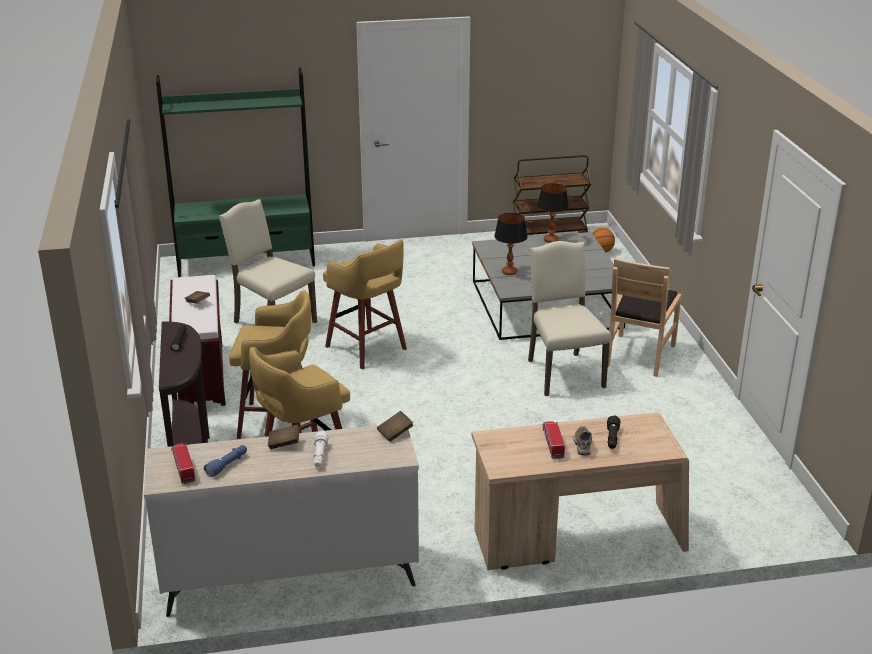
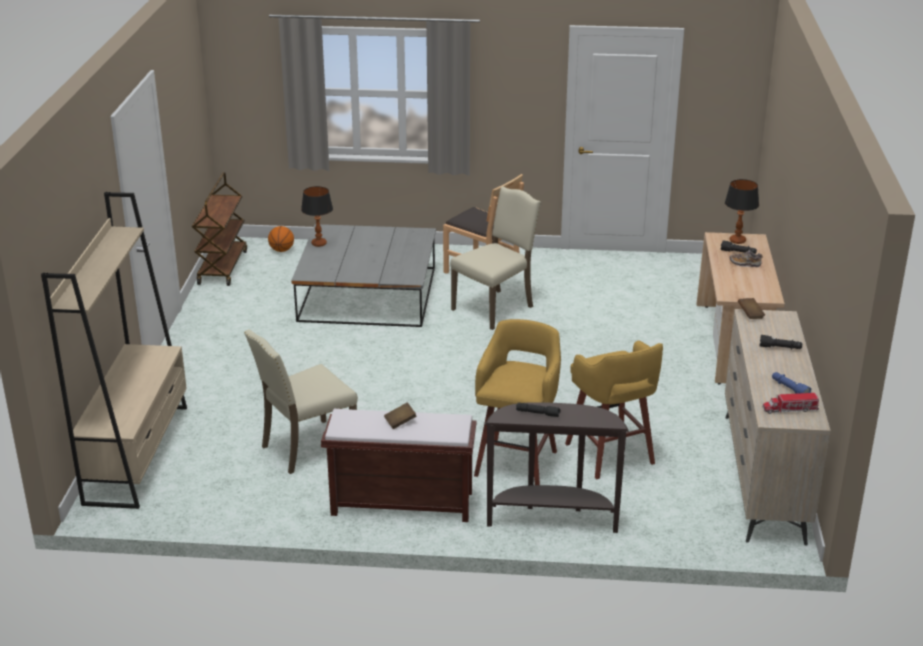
camera: 75 degrees left, 0 degrees up
green bookcase [156,68,315,277] -> beige bookcase [41,192,187,509]
brown book [268,425,300,449] -> none
white flashlight [313,431,329,467] -> black flashlight [759,335,802,350]
yellow stool [323,239,407,369] -> none
table lamp [494,213,527,275] -> table lamp moved to [725,179,759,244]
beige chair [528,241,611,396] -> beige chair turned 135 degrees clockwise [450,186,541,330]
toy truck [542,421,565,459] -> none

